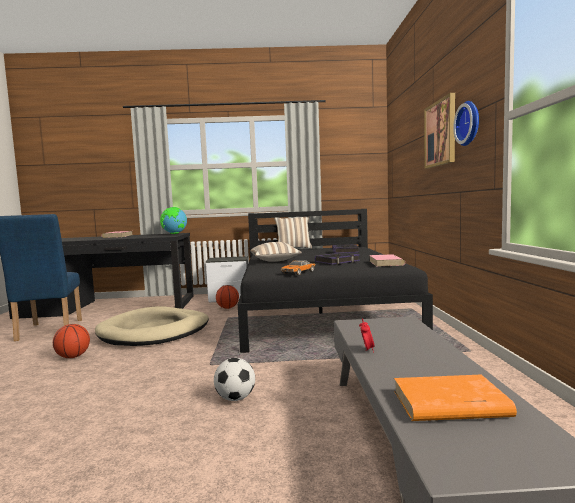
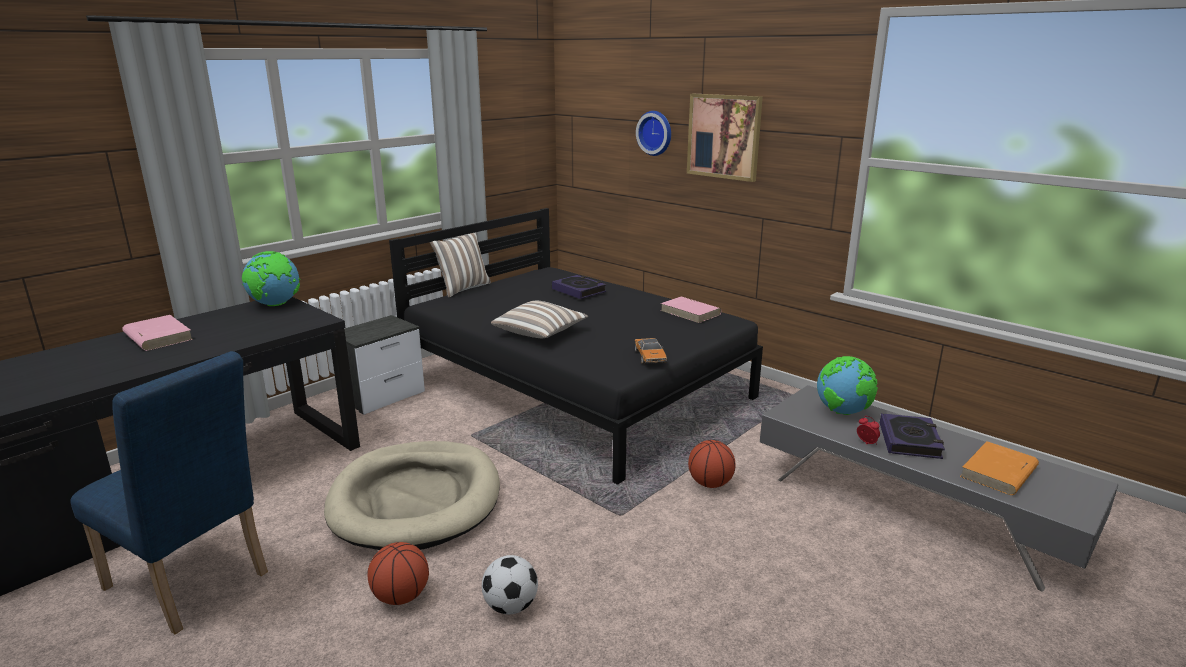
camera: 45 degrees left, 15 degrees up
football [214,358,255,401] -> football moved to [482,555,538,614]
basketball [216,285,239,309] -> basketball moved to [688,440,735,488]
book [315,252,360,265] -> book moved to [880,413,945,459]
wall clock [453,101,479,146] -> wall clock moved to [636,111,671,156]
none -> globe [817,356,878,415]

